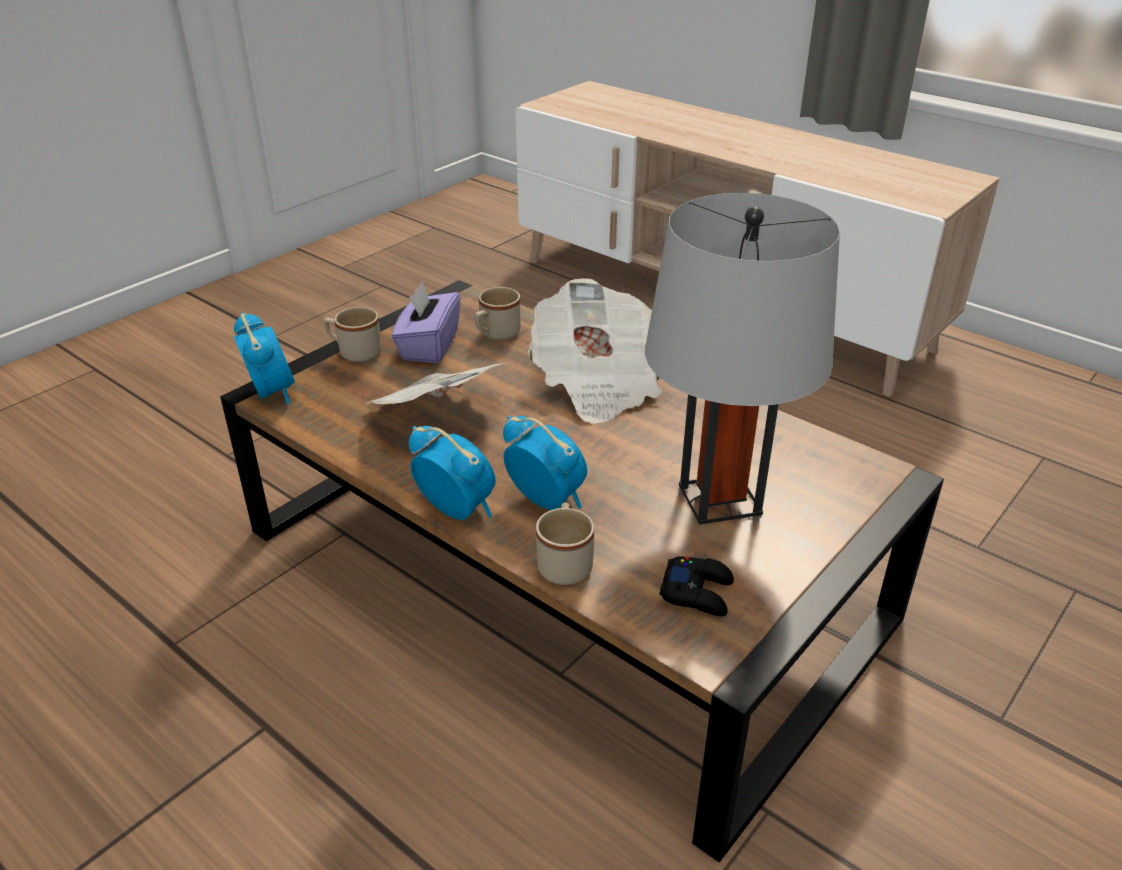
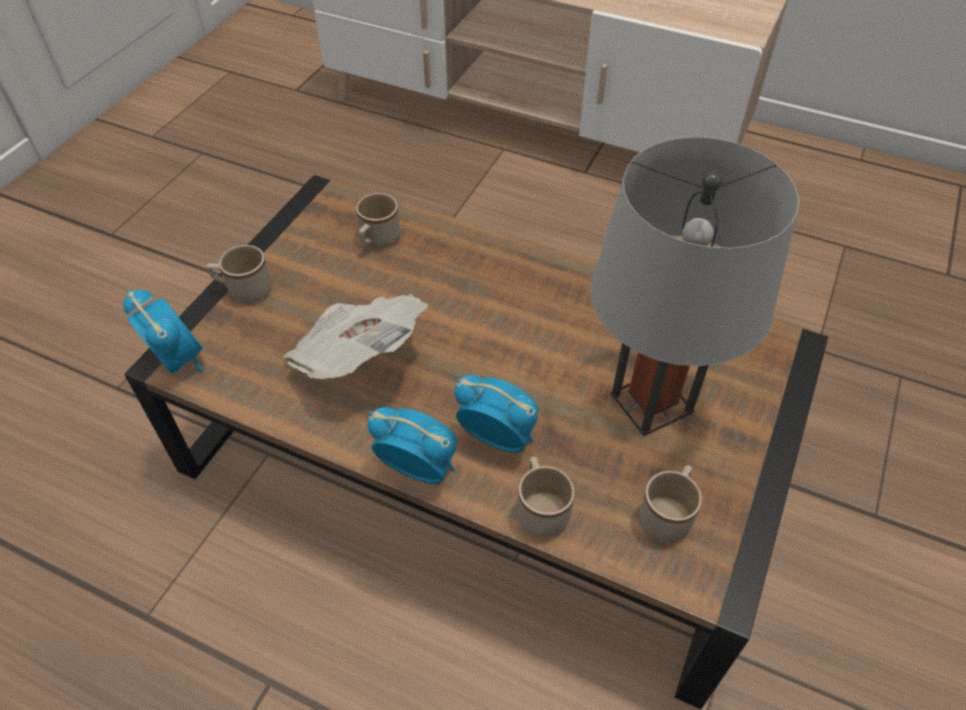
camera: 15 degrees left, 15 degrees up
purple tissue box [391,282,461,363] -> none
newspaper [528,278,662,424] -> none
black game controller [660,557,734,616] -> beige mug [639,465,702,543]

